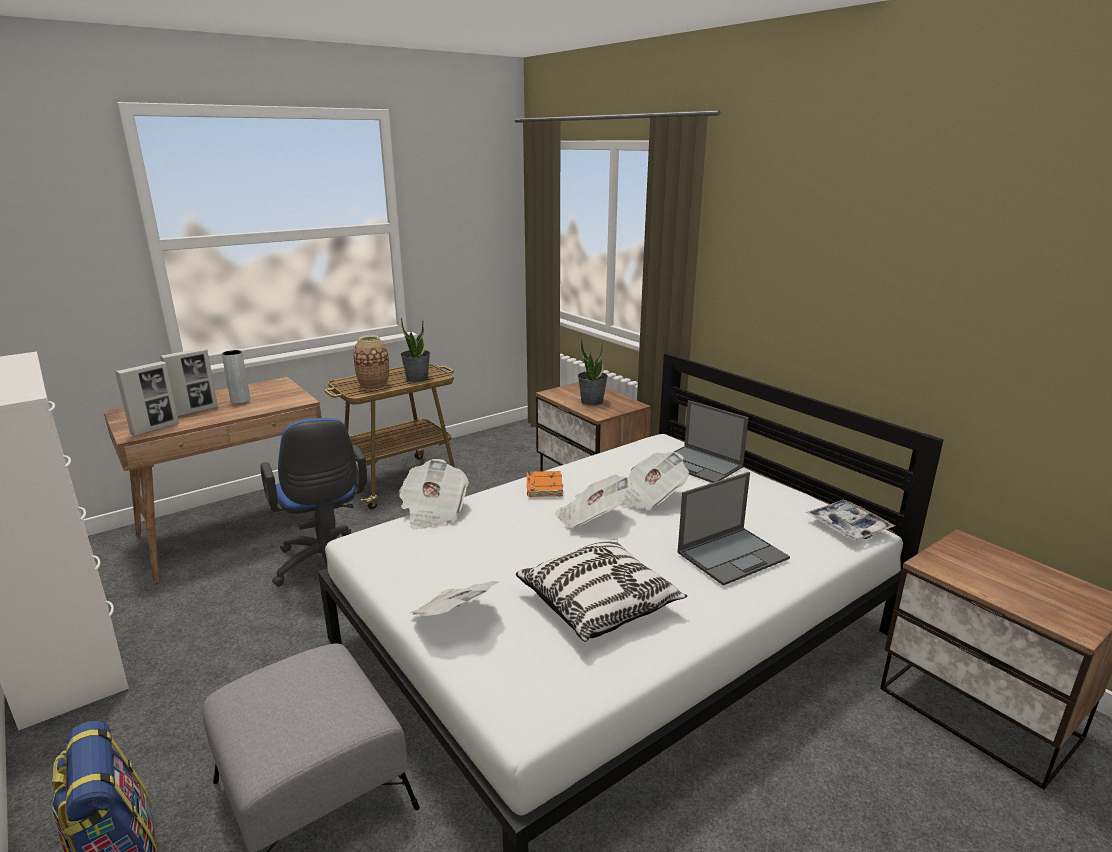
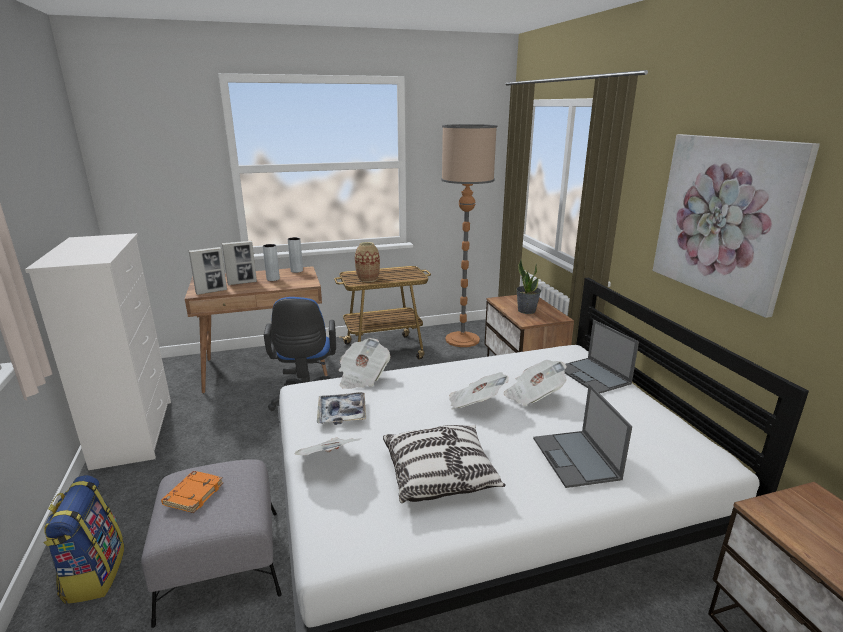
camera: 20 degrees right, 0 degrees up
potted plant [400,318,430,382] -> none
orange book [527,471,563,497] -> orange book moved to [161,471,224,513]
laptop [678,472,790,586] -> laptop turned 90 degrees clockwise [533,384,632,488]
tray [806,500,895,541] -> tray moved to [317,392,366,425]
none -> grey vase [288,237,303,273]
none -> floor lamp [441,124,497,347]
none -> picture [653,134,820,318]

